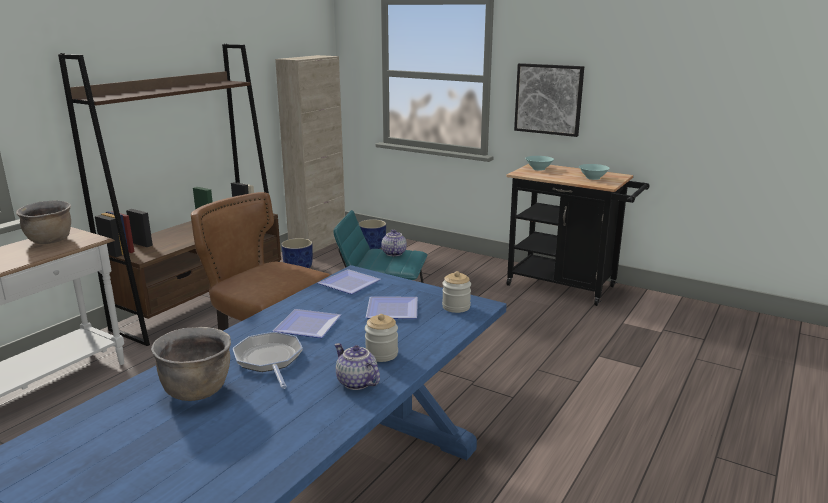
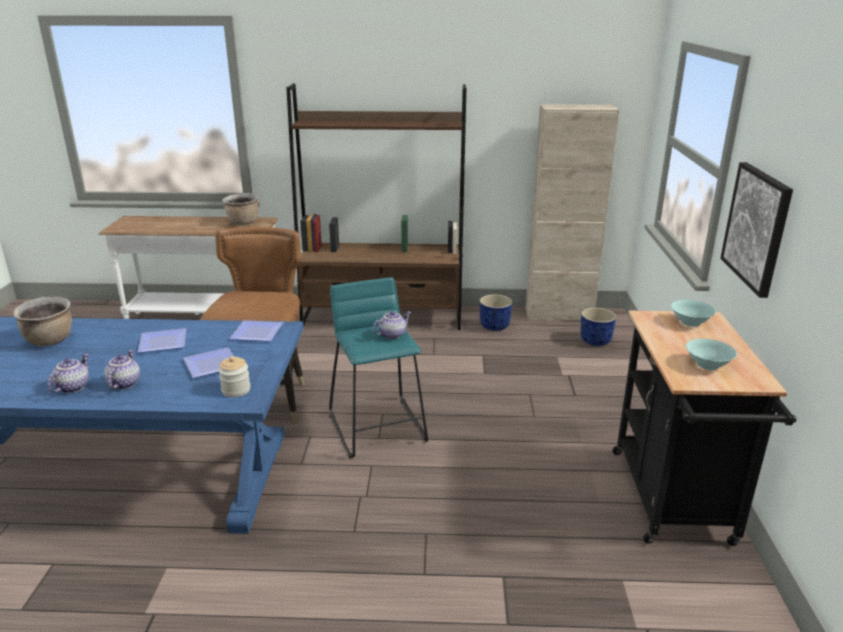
camera: 60 degrees right, 5 degrees up
frying pan [233,332,303,389] -> none
jar [365,314,398,362] -> teapot [104,350,140,389]

